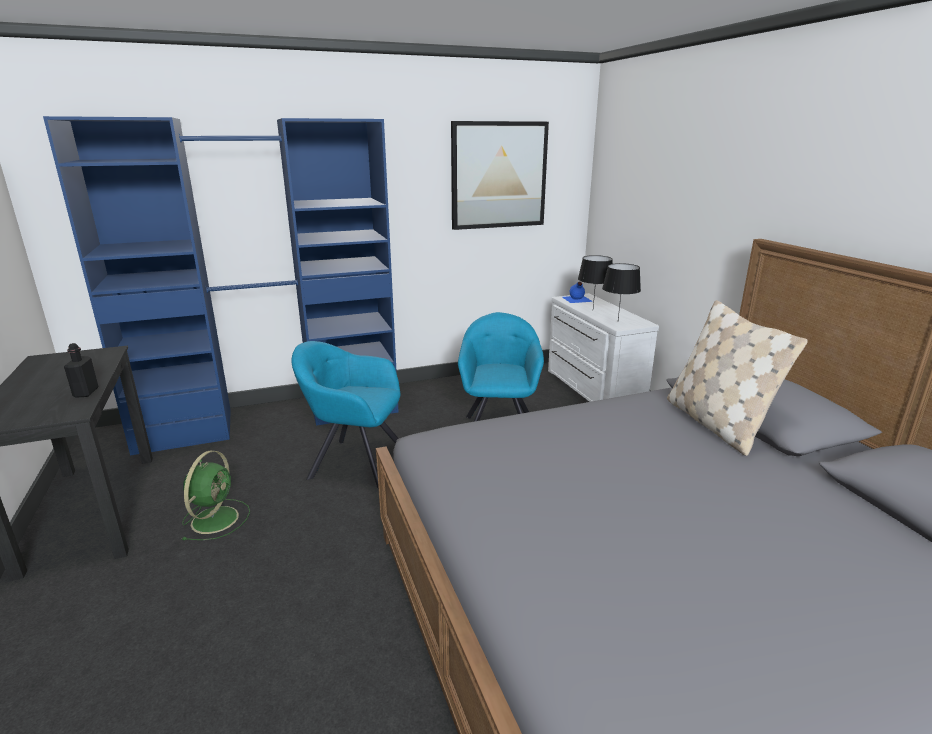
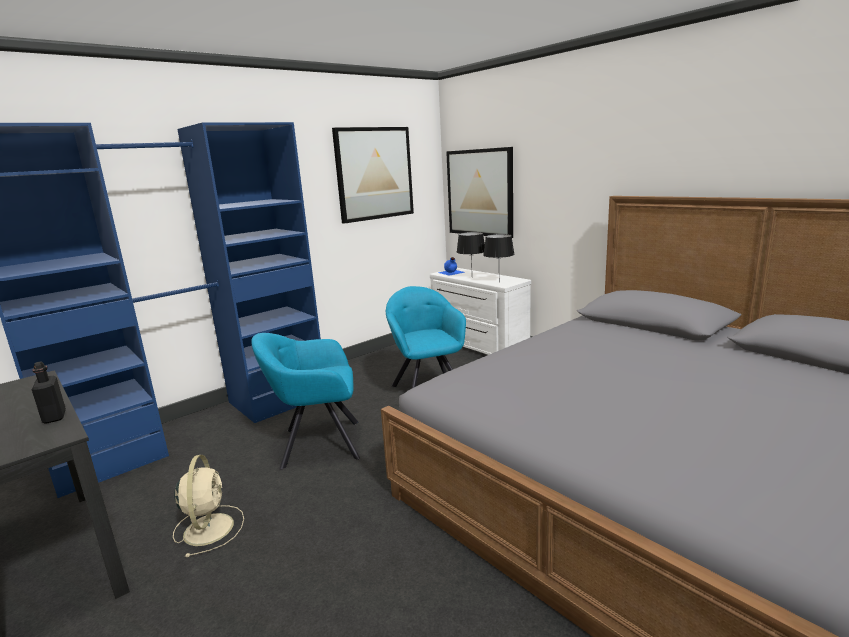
camera: 20 degrees left, 5 degrees down
green fan [182,450,250,540] -> beige fan [173,455,244,557]
beige pillow [667,300,808,456] -> none
none -> picture [446,147,513,238]

